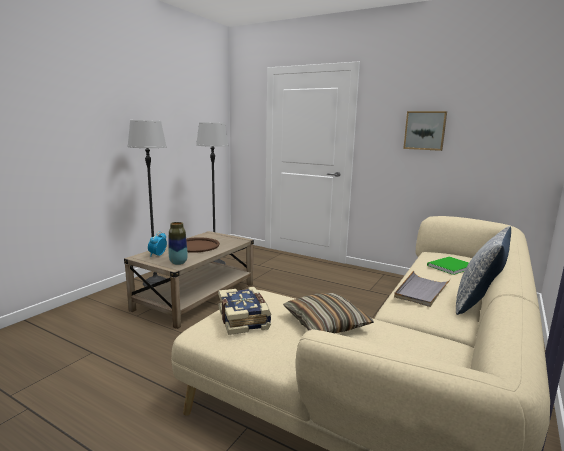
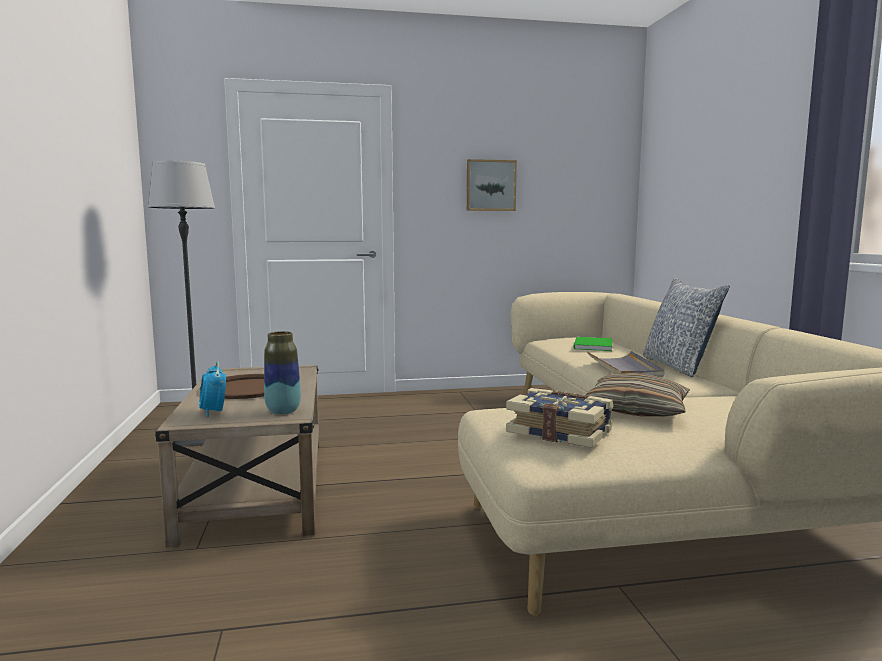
camera: 40 degrees left, 5 degrees down
floor lamp [127,120,167,287] -> none

